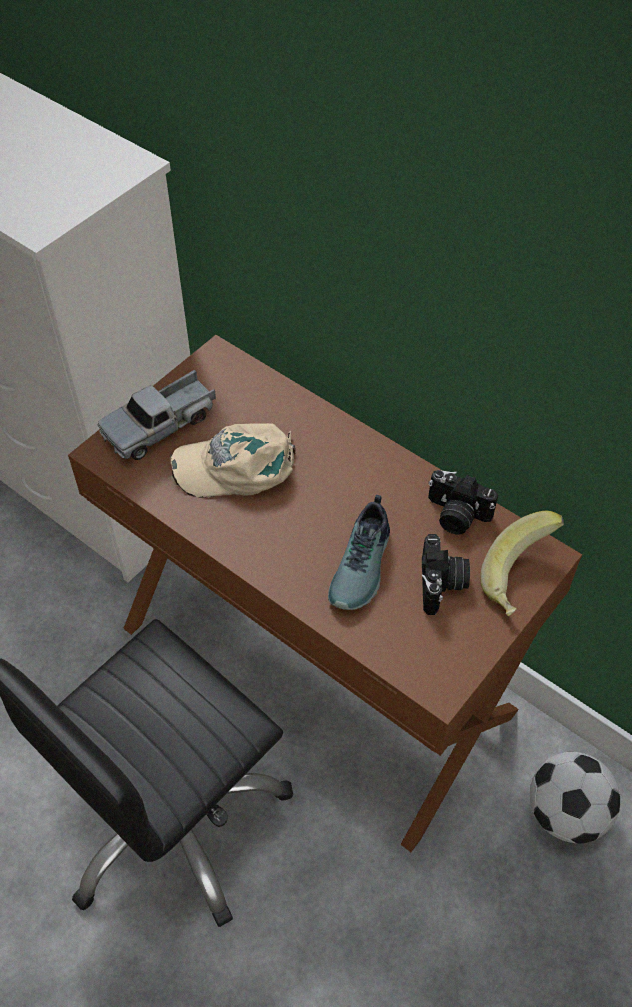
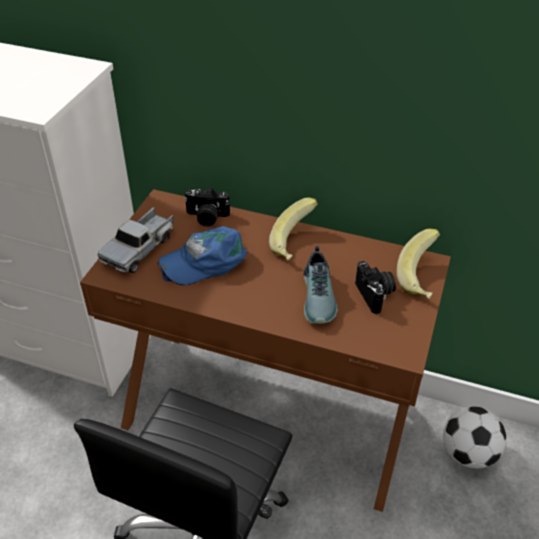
camera: 20 degrees left, 10 degrees down
beige cap [170,423,296,498] -> blue cap [157,226,247,285]
camera [428,470,498,535] -> camera moved to [184,187,230,227]
none -> banana [269,197,318,260]

